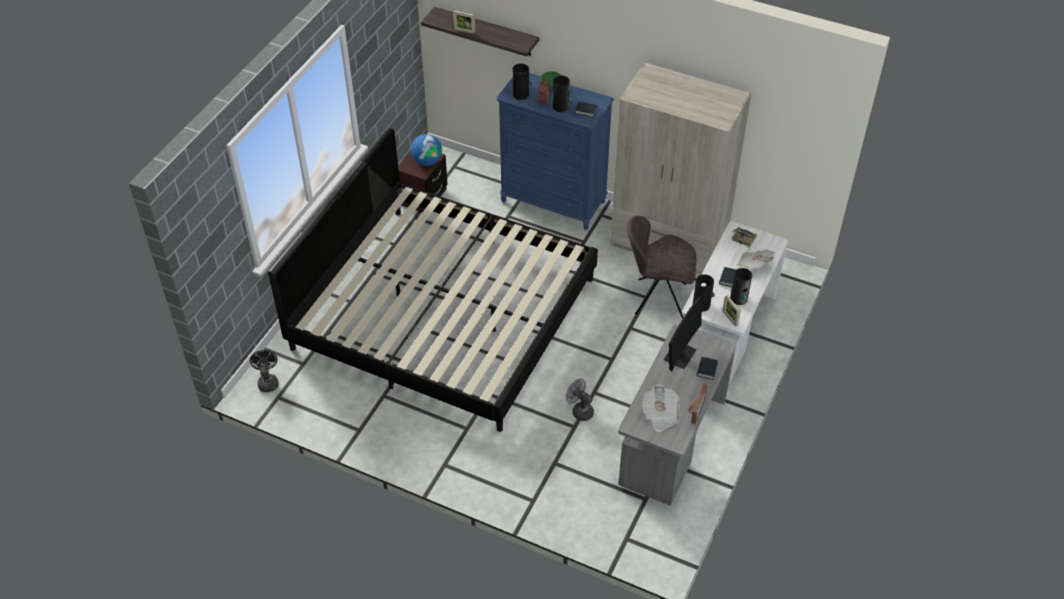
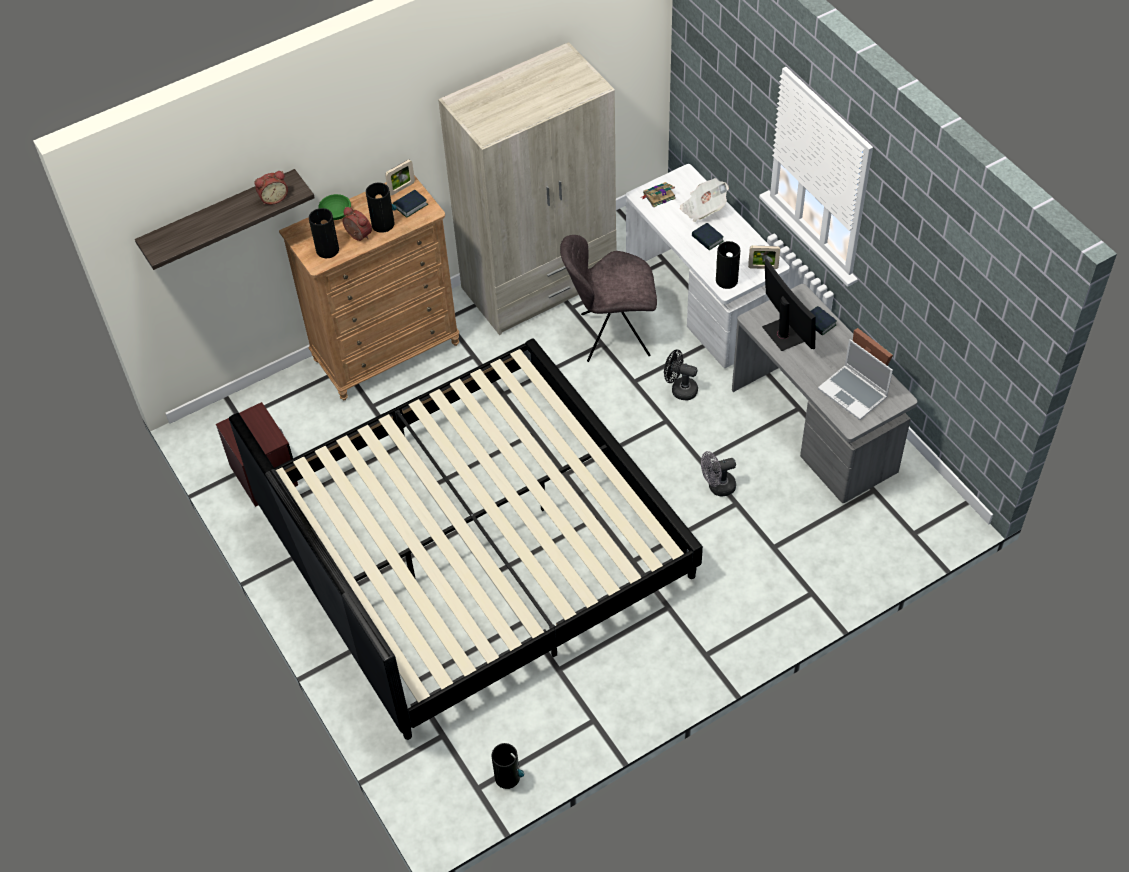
camera: 55 degrees left, 5 degrees up
black fan [250,350,279,392] -> black fan moved to [664,349,698,400]
globe [411,134,442,166] -> none
picture frame [453,11,475,34] -> picture frame moved to [385,159,415,196]
blue dresser [497,73,614,230] -> brown dresser [279,175,459,400]
grey chair [627,216,696,319] -> grey chair turned 45 degrees clockwise [560,235,657,362]
newspaper [642,385,680,432] -> laptop [818,339,893,420]
vase [730,268,752,305] -> vase moved to [492,743,524,789]
none -> alarm clock [255,171,288,205]

